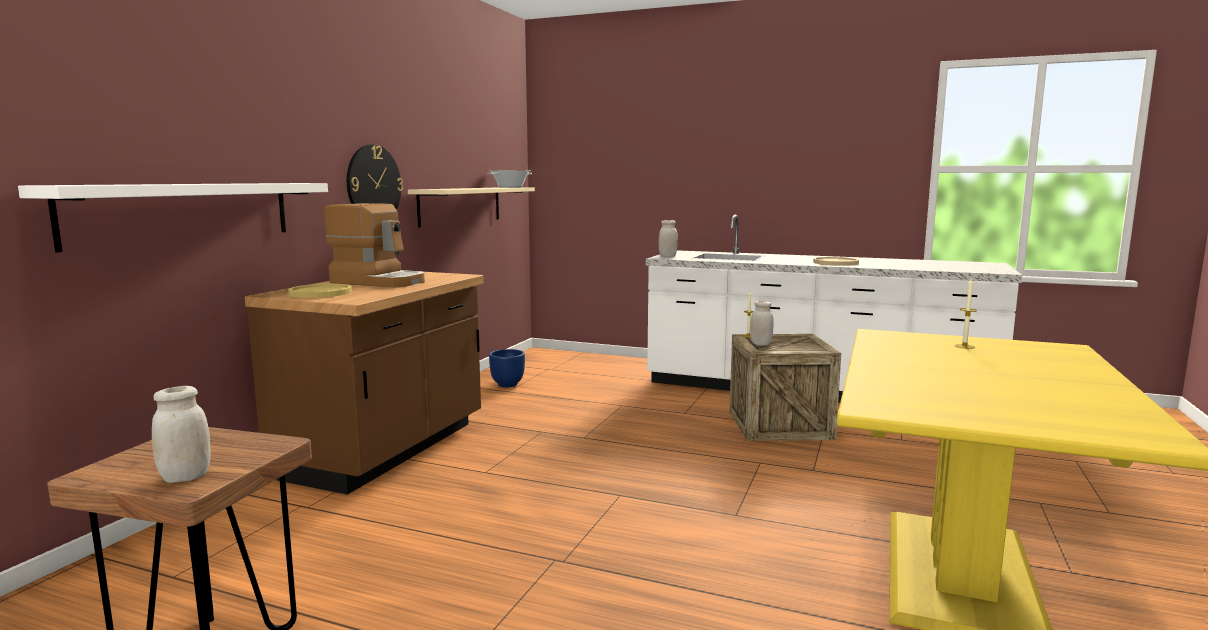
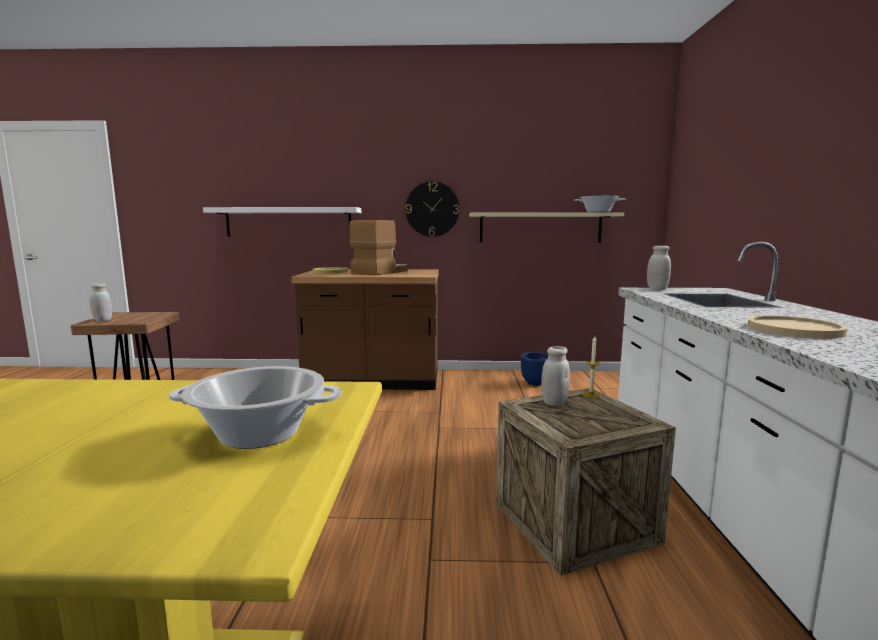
camera: 70 degrees right, 0 degrees up
coffee machine [325,203,425,288] -> coffee machine turned 150 degrees counterclockwise [349,220,408,275]
candle [954,279,977,349] -> cooking pot [169,366,342,449]

